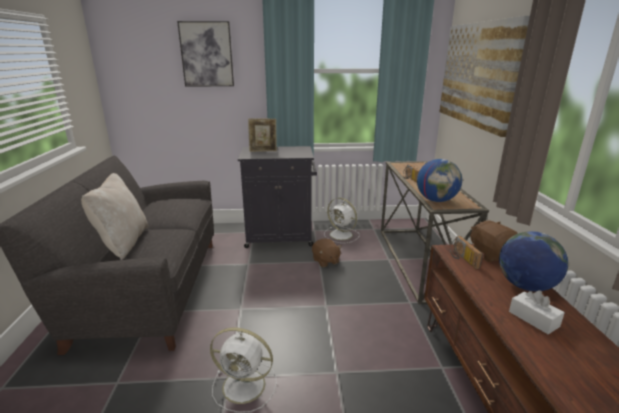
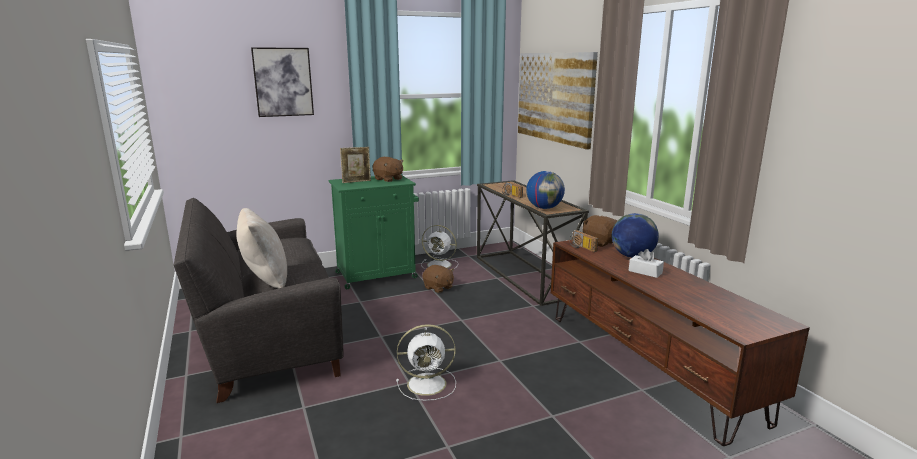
camera: 20 degrees left, 5 degrees down
black cabinet [238,146,317,248] -> green cabinet [329,175,419,289]
none -> brown plush toy [373,157,403,182]

